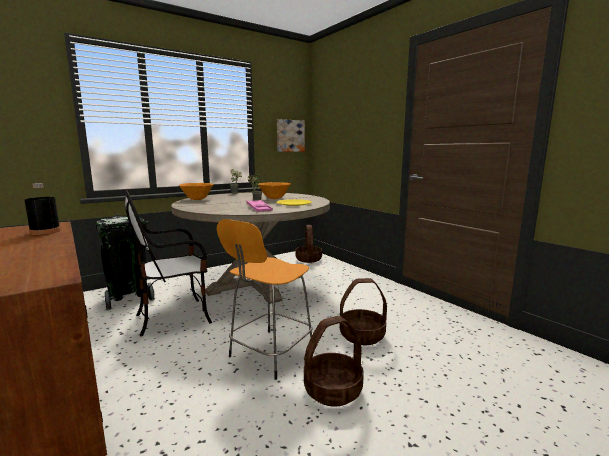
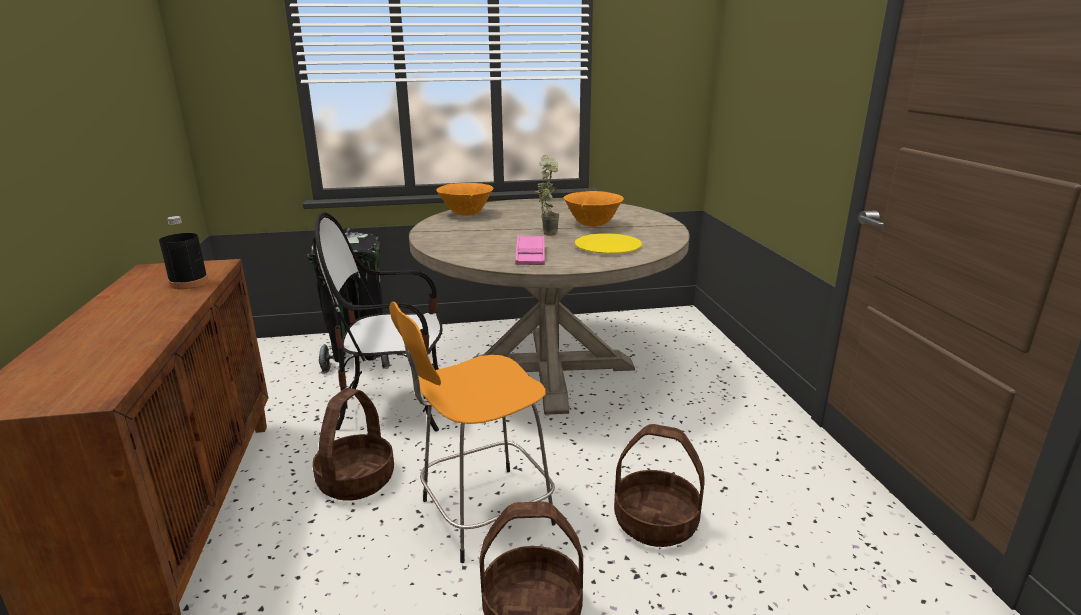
camera: 25 degrees right, 10 degrees up
picture [277,119,305,152] -> none
basket [295,225,322,263] -> basket moved to [312,388,394,501]

